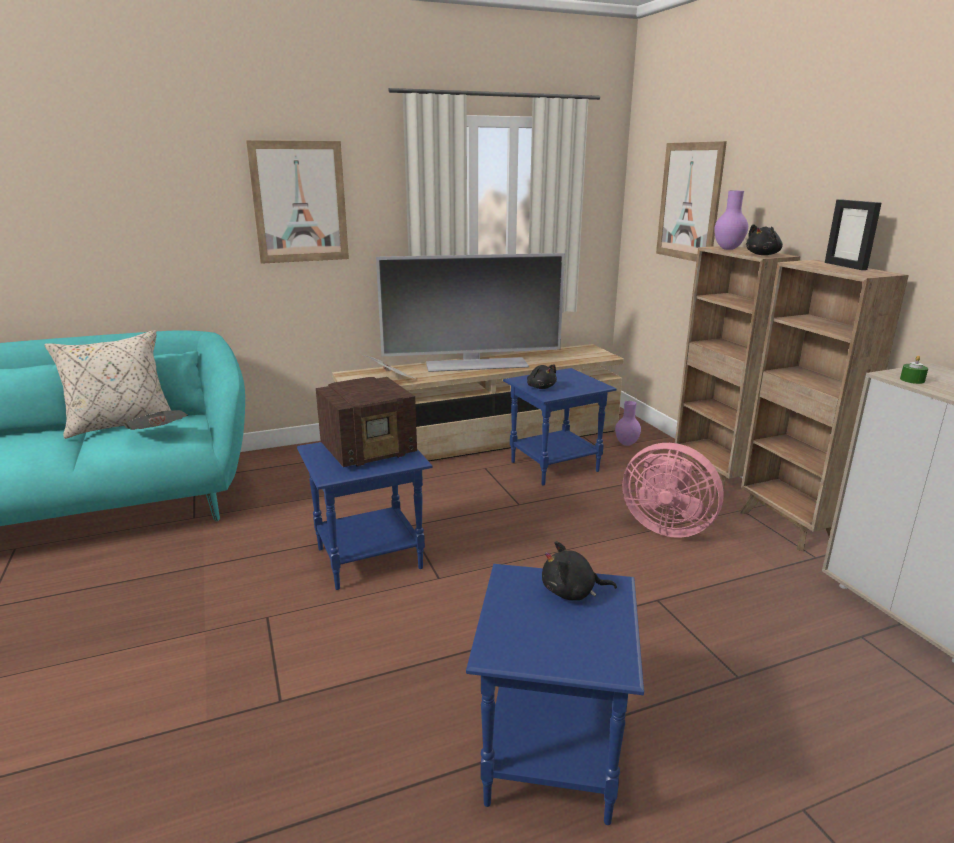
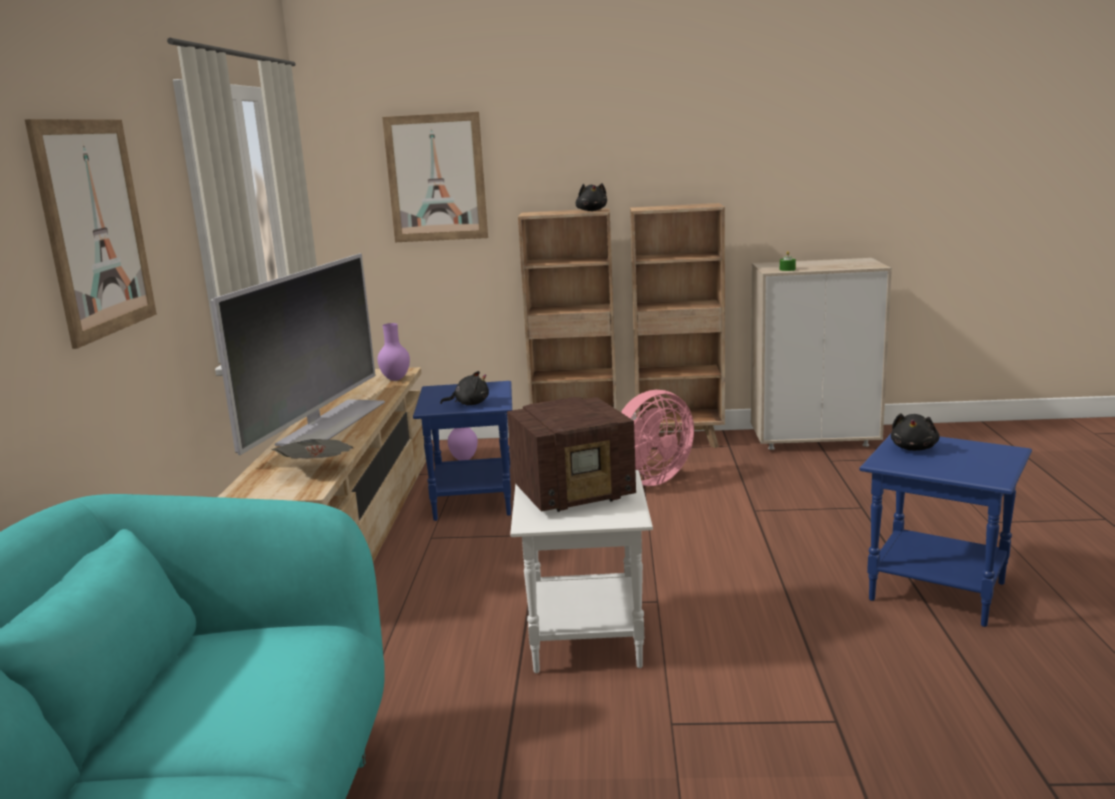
camera: 65 degrees left, 5 degrees down
beige pillow [44,330,175,439] -> none
newspaper [122,410,188,430] -> none
blue side table [297,442,433,590] -> white side table [510,470,653,673]
radio [316,377,417,467] -> radio turned 75 degrees clockwise [507,397,636,512]
purple vase [714,191,748,250] -> purple vase moved to [377,323,410,381]
picture frame [825,200,881,270] -> none

